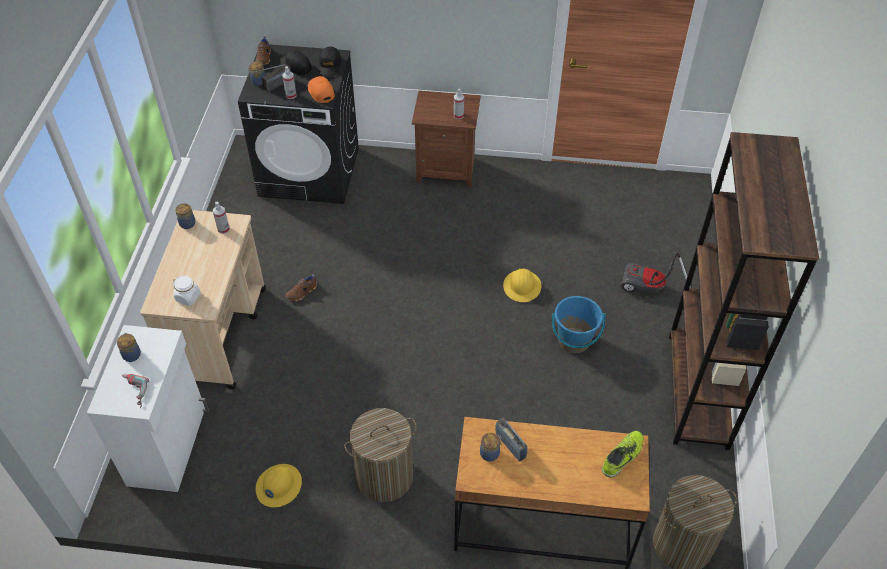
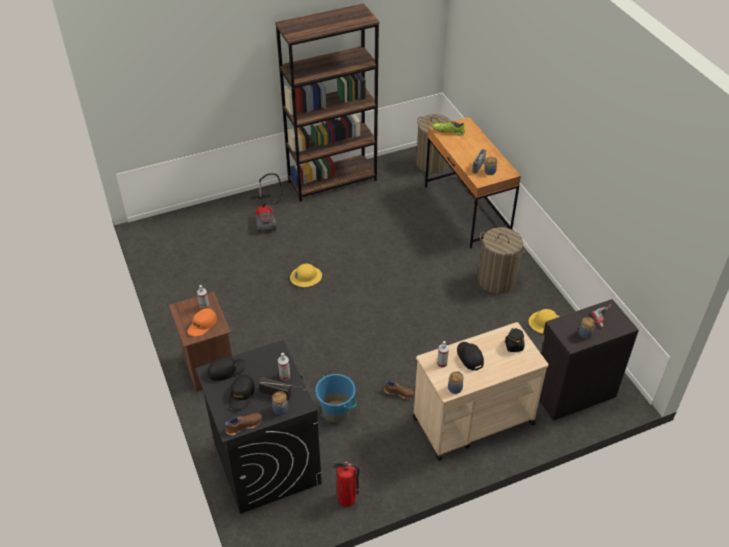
camera: 120 degrees left, 5 degrees down
white cabinet [87,325,209,492] -> black cabinet [539,299,639,421]
white jar [172,276,201,306] -> black jar [505,328,525,352]
orange cap [308,76,335,103] -> orange cap moved to [187,308,217,337]
blue bucket [552,296,605,353] -> blue bucket moved to [315,374,356,423]
none -> fire extinguisher [333,462,360,507]
none -> black cap [457,342,484,371]

